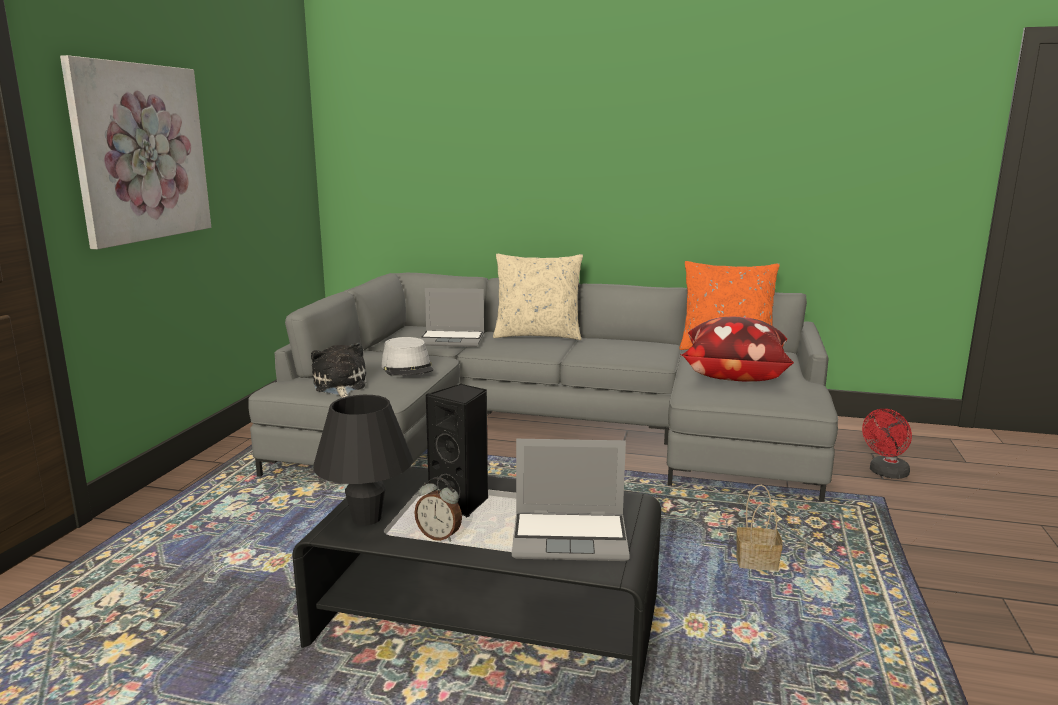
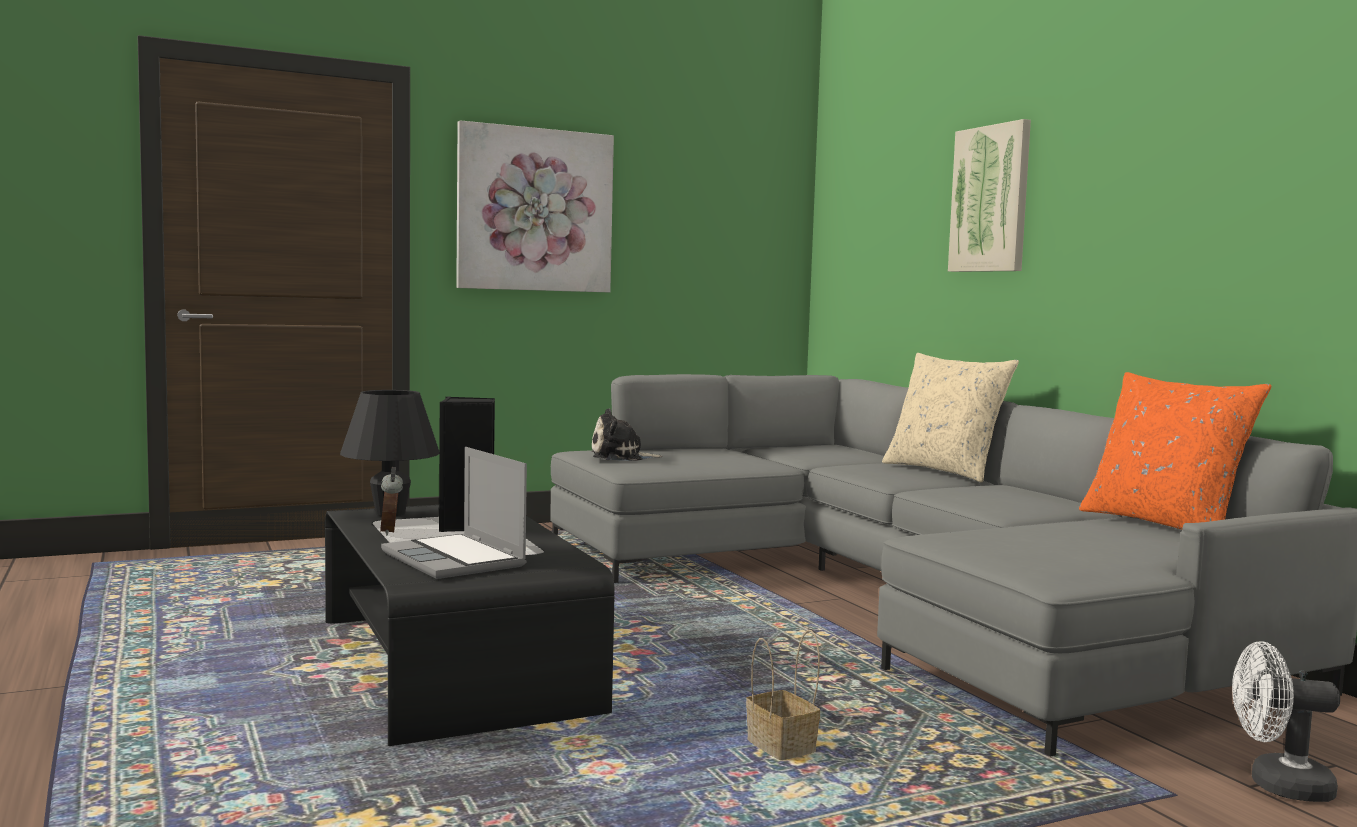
camera: 50 degrees right, 10 degrees down
plush toy [311,342,366,398] -> plush toy turned 135 degrees counterclockwise [592,408,663,461]
grey hat [381,337,434,376] -> none
laptop [420,288,484,347] -> none
pillow [680,317,794,382] -> none
red fan [862,409,912,479] -> white fan [1232,641,1340,802]
none -> picture [948,119,1031,272]

